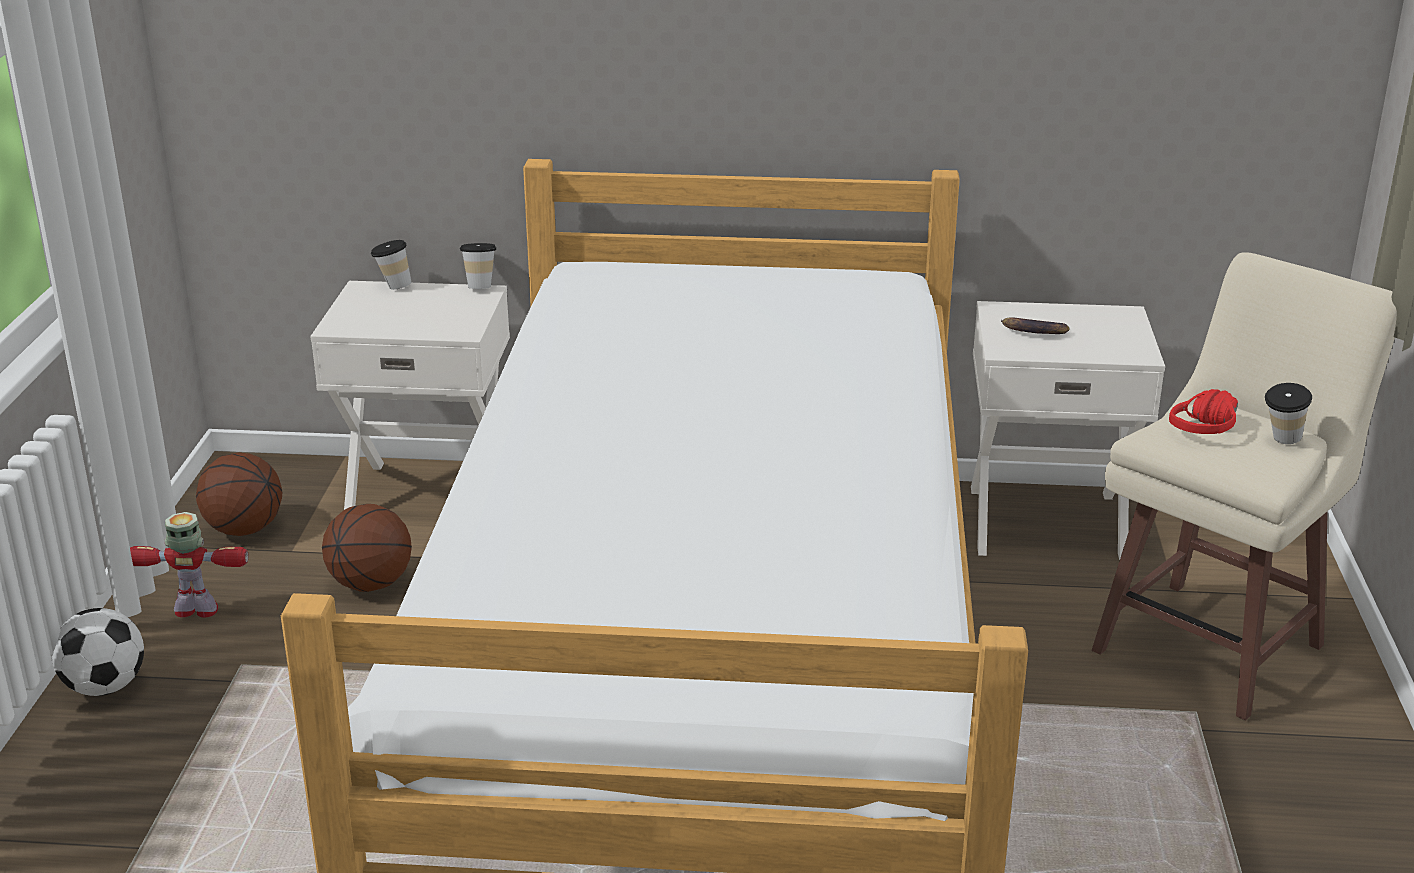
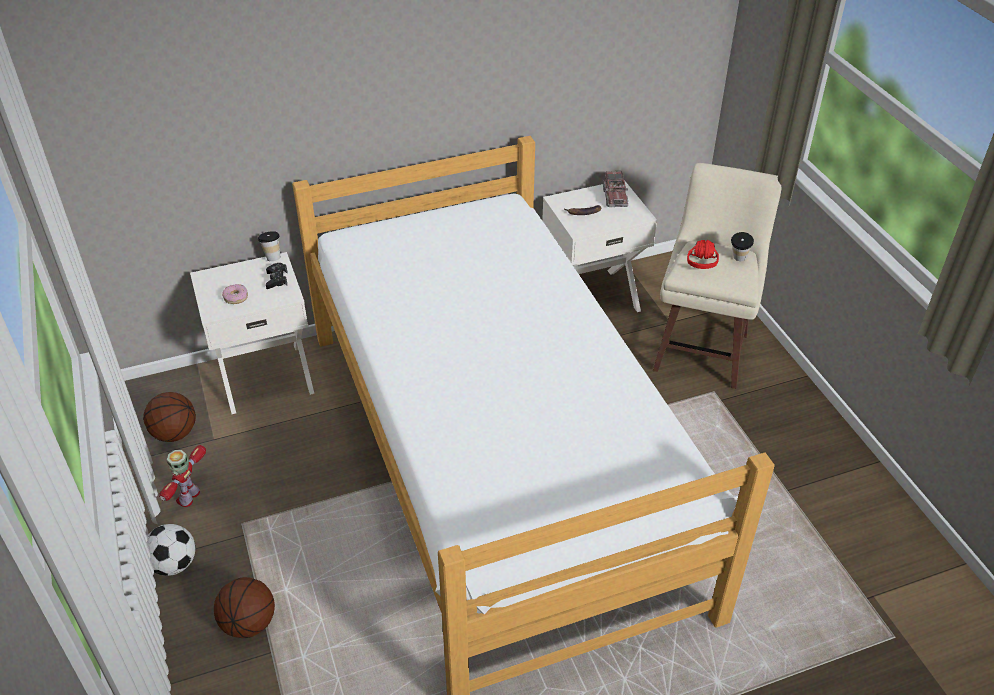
camera: 25 degrees left, 15 degrees up
toy robot [130,512,249,618] -> toy robot turned 45 degrees counterclockwise [159,445,206,507]
basketball [322,504,412,592] -> basketball moved to [214,577,275,638]
cup [371,240,411,290] -> none
none -> donut [222,284,248,304]
none -> black game controller [266,263,287,289]
none -> toy truck [603,171,628,207]

